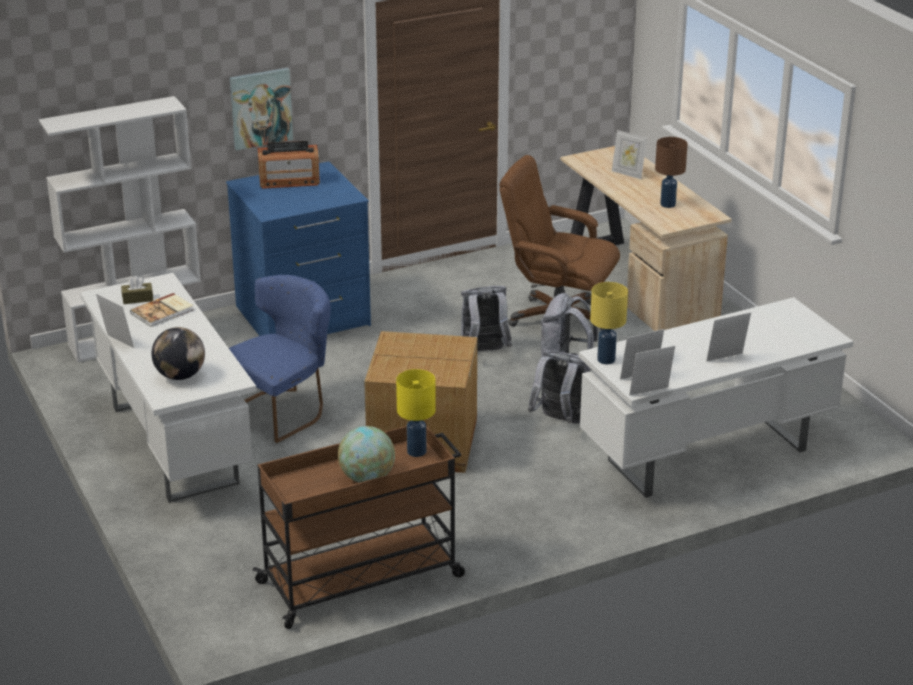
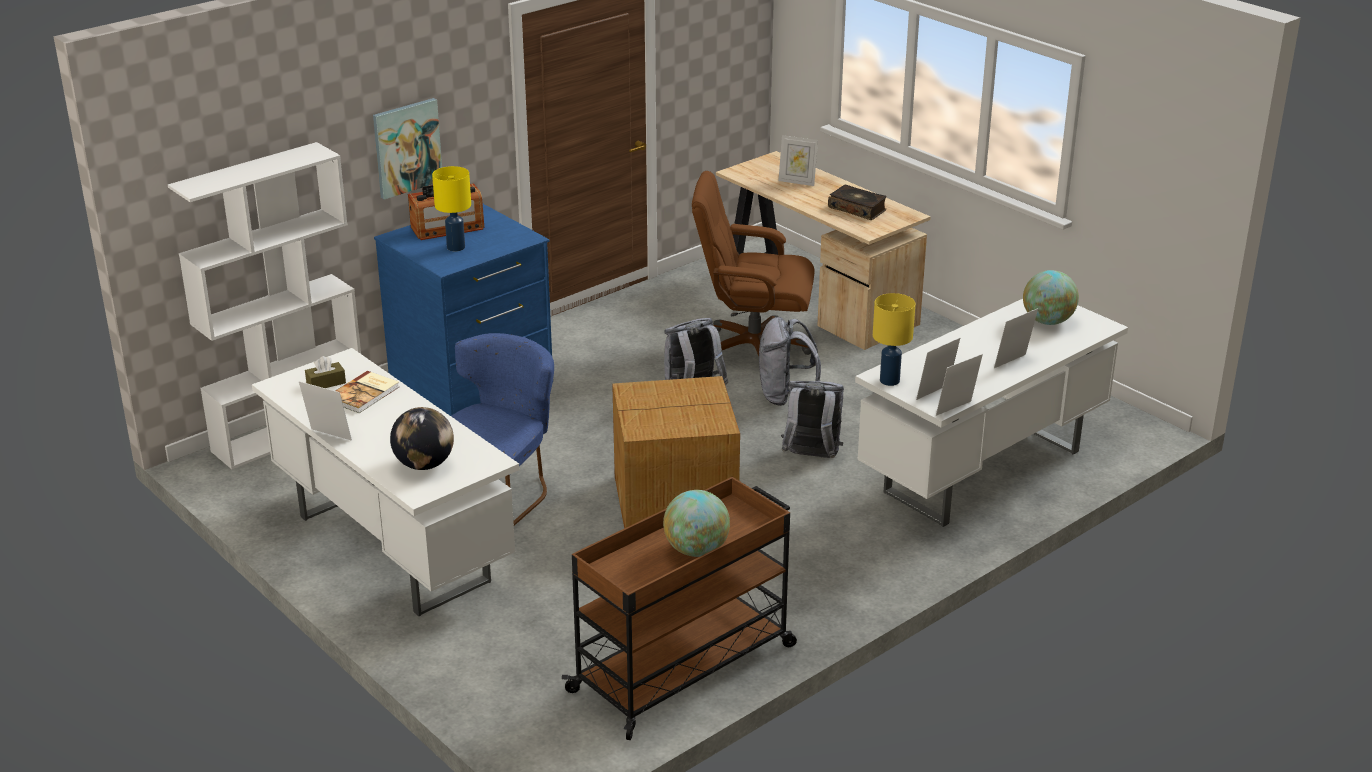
camera: 15 degrees left, 0 degrees up
yellow table lamp [396,369,436,457] -> yellow table lamp moved to [432,166,471,251]
brown table lamp [655,137,688,208] -> book [828,185,886,220]
none -> globe [1023,270,1079,325]

